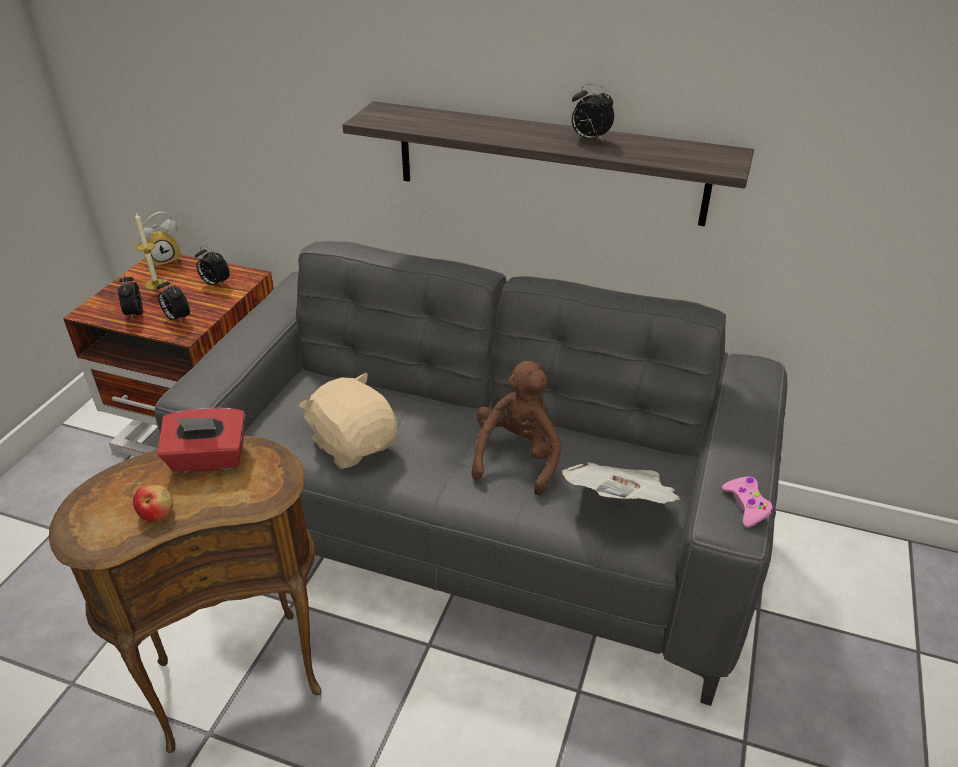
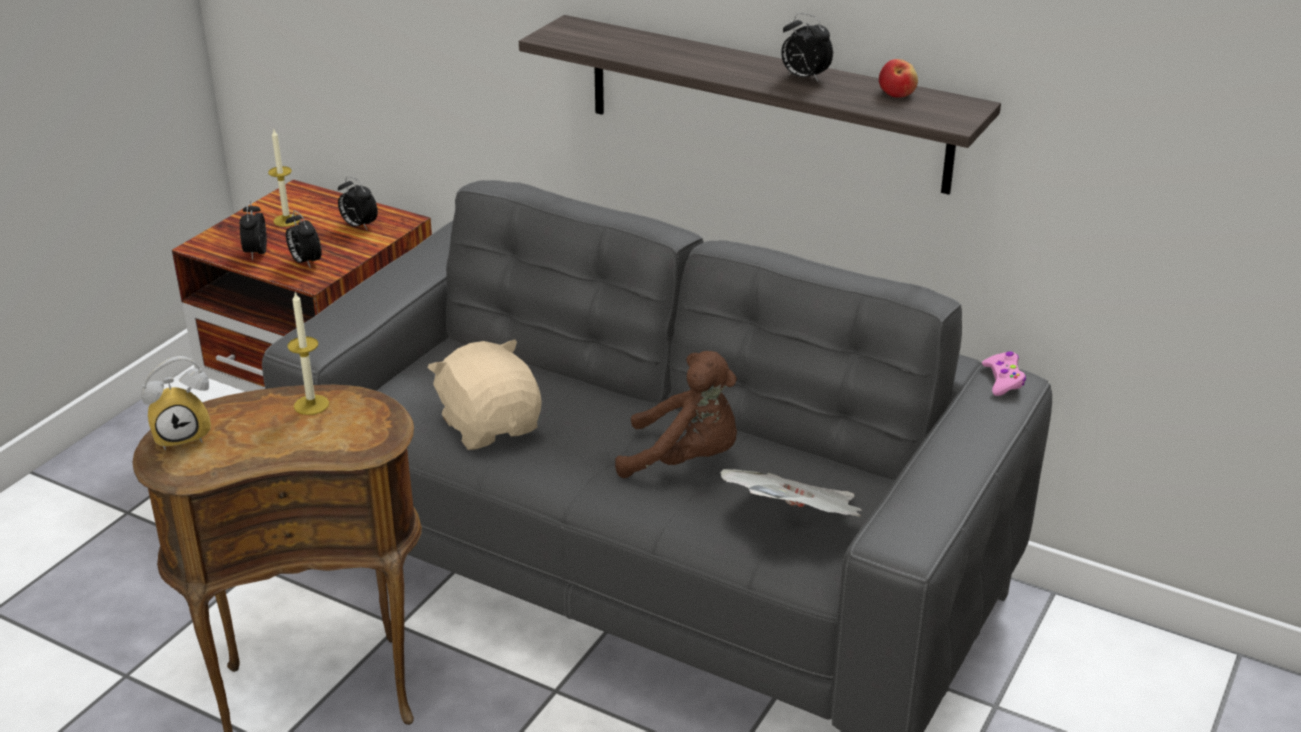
camera: 10 degrees right, 5 degrees down
apple [133,485,173,522] -> apple moved to [879,59,918,98]
alarm clock [140,212,181,268] -> alarm clock moved to [141,356,211,451]
red tissue box [157,407,245,473] -> candle [287,291,329,415]
brown plush toy [471,361,561,496] -> brown plush toy turned 75 degrees clockwise [615,351,737,478]
pink game controller [722,477,773,527] -> pink game controller moved to [982,351,1026,396]

